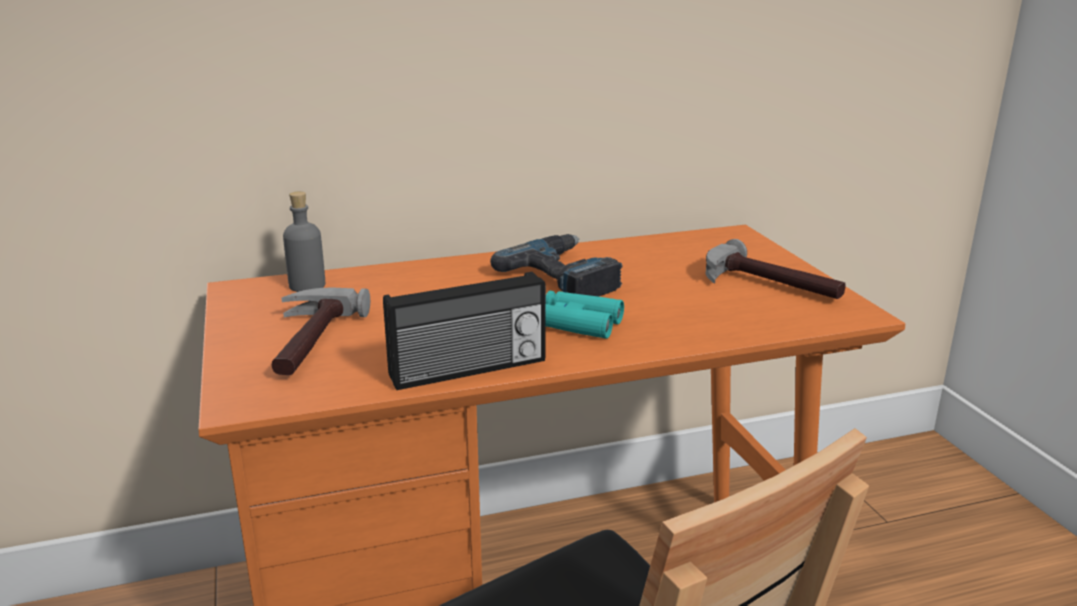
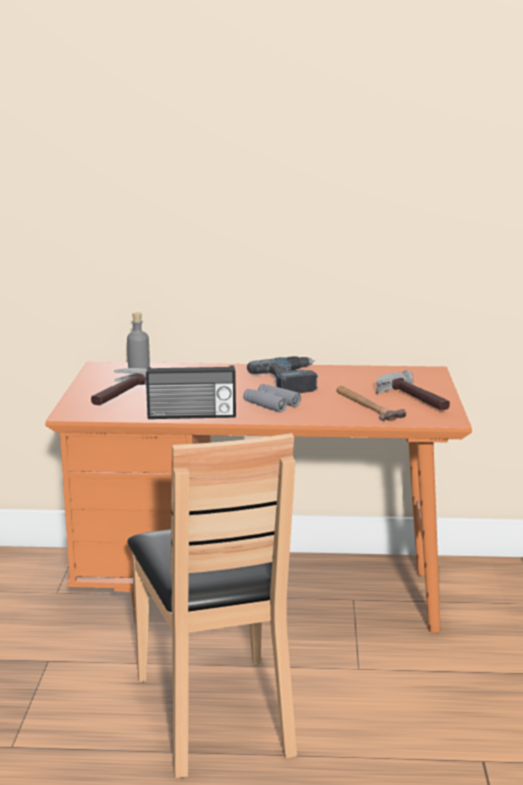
camera: 20 degrees right, 5 degrees down
turquoise binoculars [546,291,624,339] -> grey binoculars [243,384,301,412]
none -> hammer [337,386,406,421]

